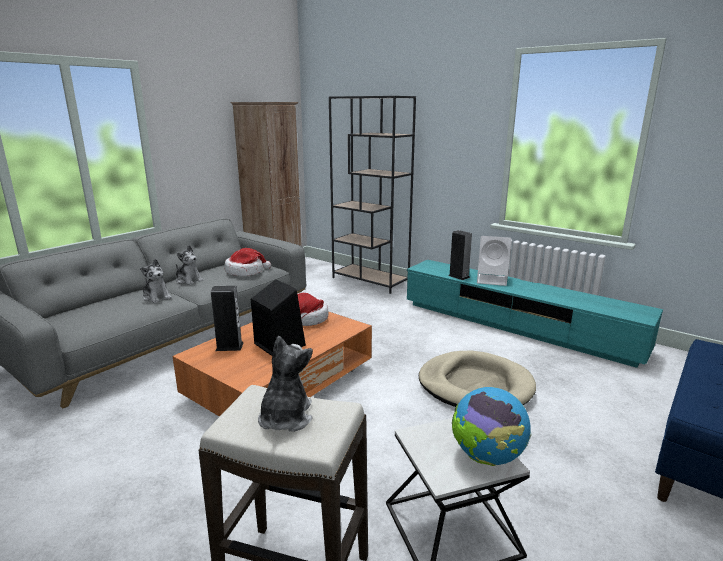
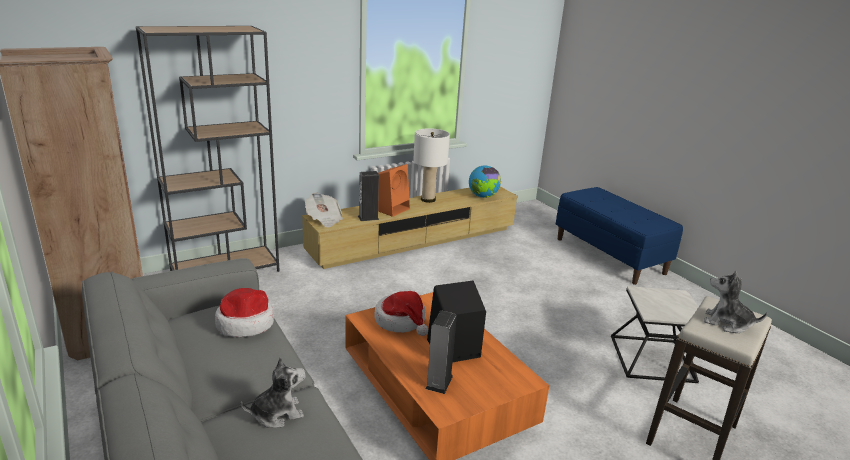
camera: 70 degrees left, 5 degrees up
plush toy [176,245,204,285] -> none
turquoise tv stand [407,260,663,368] -> beige tv stand [302,187,518,269]
beige dog bed [419,351,536,407] -> none
globe [452,387,532,466] -> globe moved to [469,165,501,198]
white speaker [477,236,511,286] -> orange speaker [378,164,410,217]
none -> newspaper [305,193,343,228]
none -> white table lamp [413,128,450,203]

